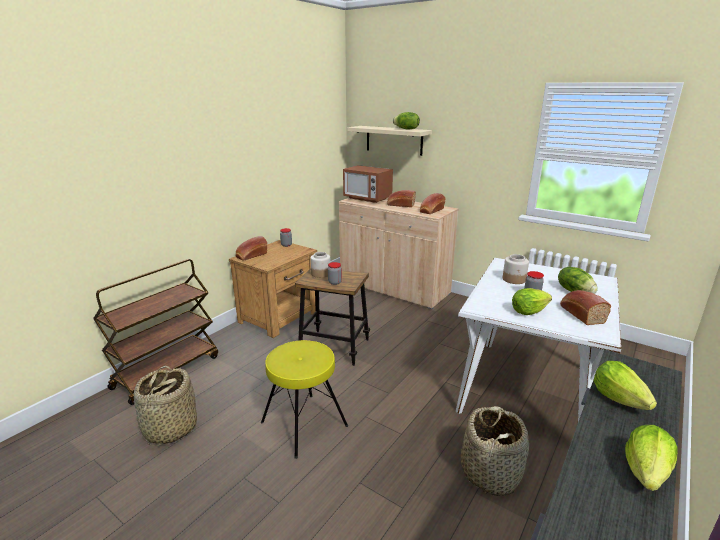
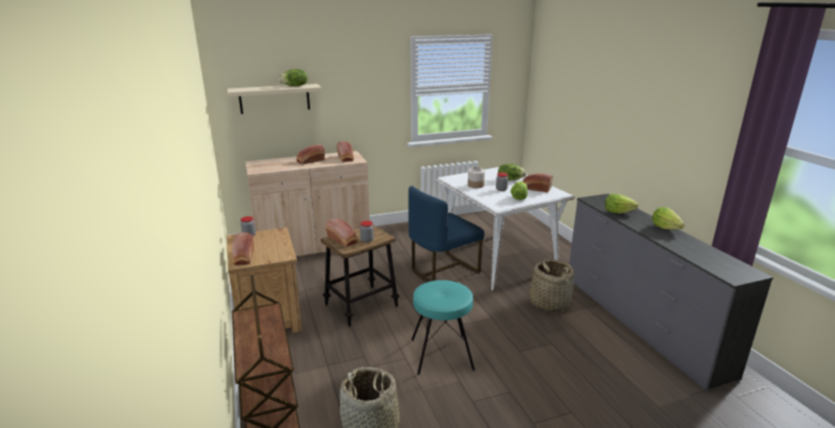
camera: 55 degrees left, 0 degrees up
yellow stool [261,340,348,459] -> turquoise stool [411,280,475,375]
jar [310,252,331,278] -> bread [326,218,358,247]
microwave [343,165,393,203] -> none
none -> blue chair [408,186,484,282]

